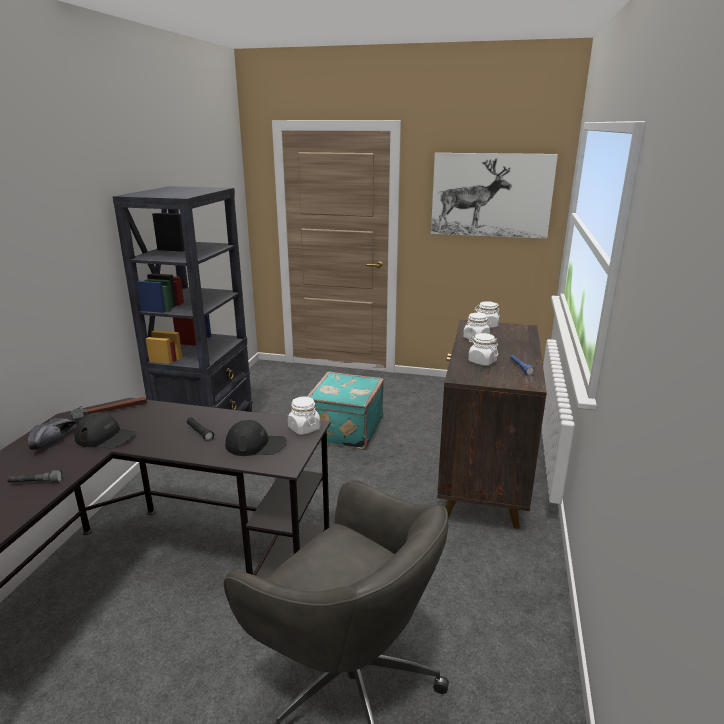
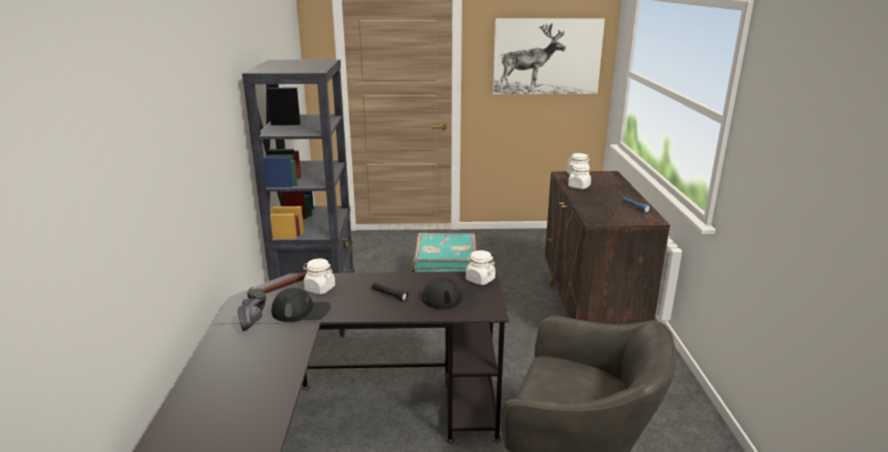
camera: 15 degrees left, 0 degrees up
grey flashlight [7,470,62,483] -> none
white jar [468,333,498,366] -> white jar moved to [303,258,335,294]

